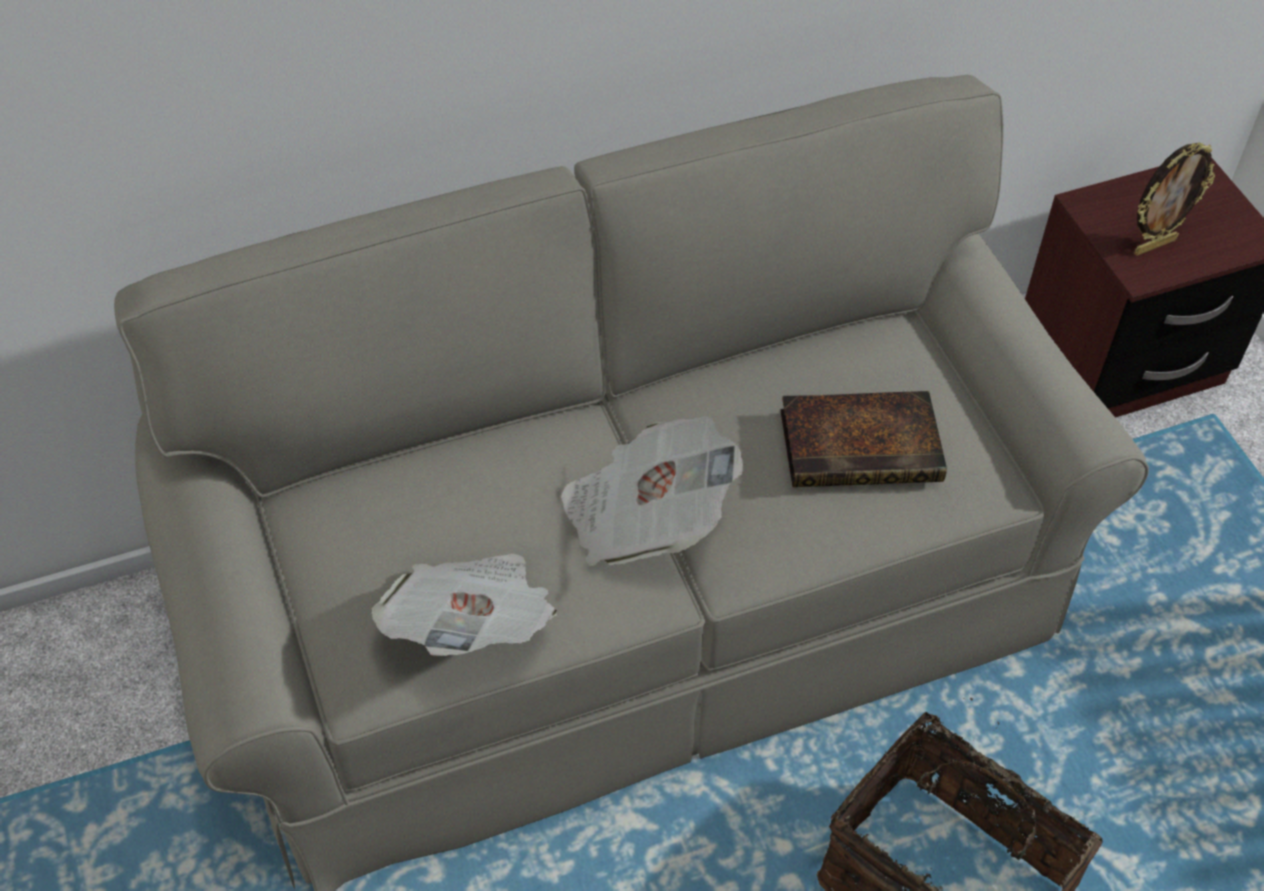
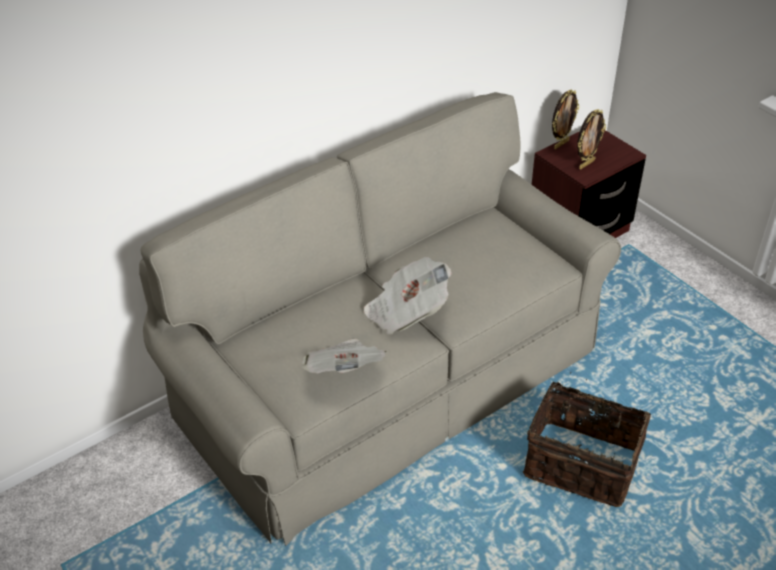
camera: 15 degrees left, 10 degrees down
book [780,391,947,487] -> none
none -> picture frame [552,90,579,149]

